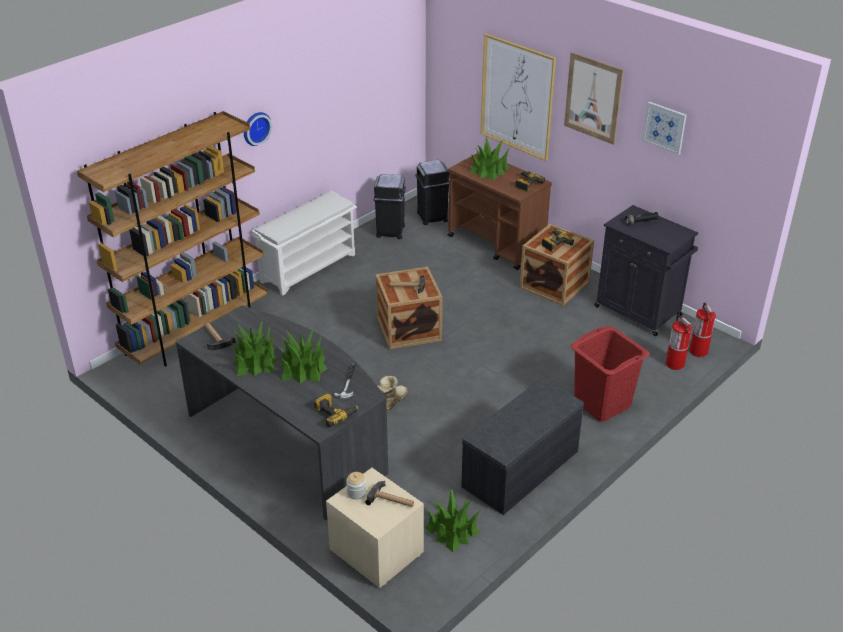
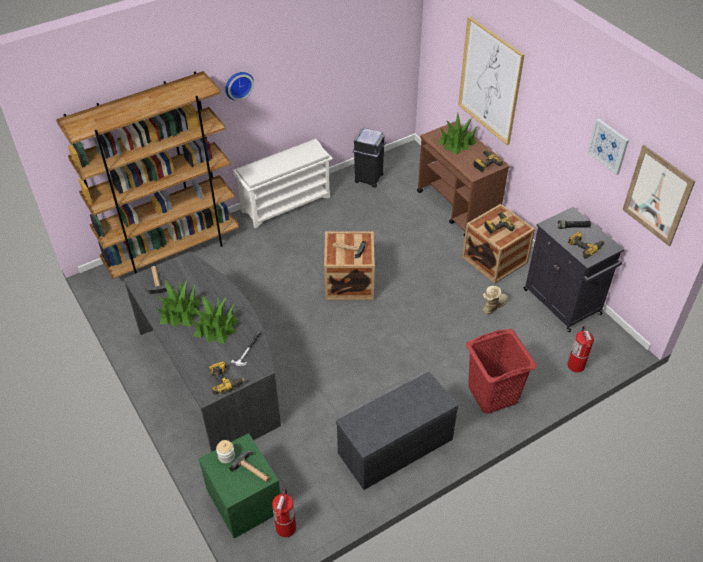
camera: 15 degrees right, 10 degrees up
beige nightstand [326,468,424,588] -> green nightstand [199,433,280,538]
boot [378,376,408,411] -> boot moved to [482,286,508,314]
black trash can [415,160,450,225] -> none
potted plant [425,488,480,552] -> none
picture [564,52,624,145] -> picture moved to [622,145,695,246]
fire extinguisher [689,303,716,357] -> fire extinguisher moved to [272,489,296,537]
none -> power drill [568,231,604,258]

